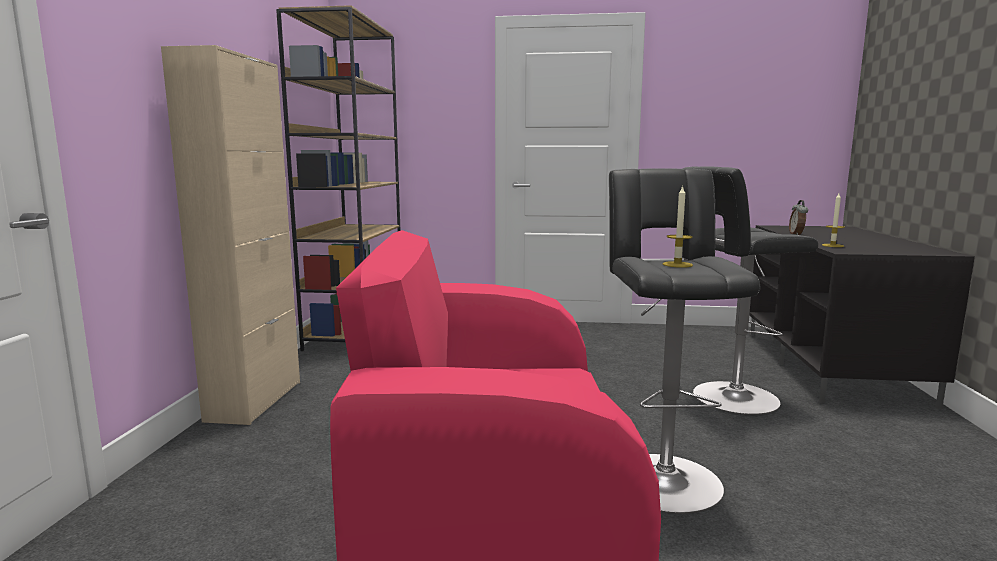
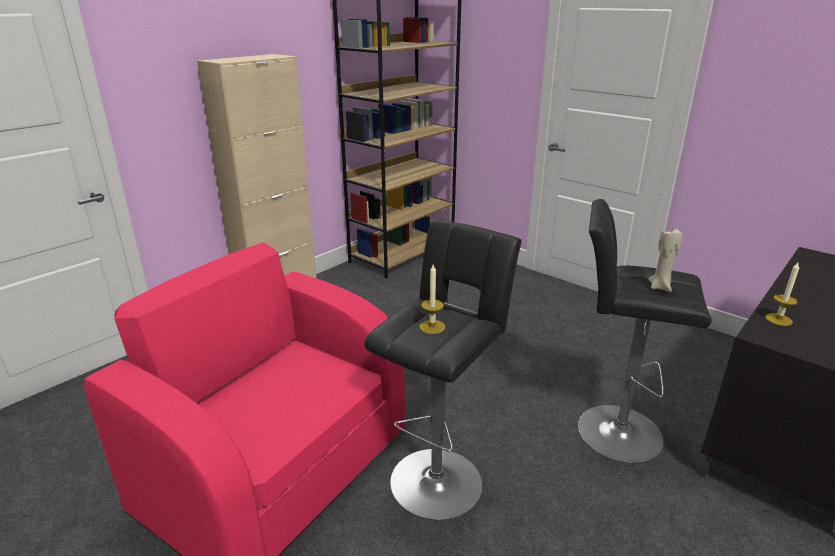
camera: 35 degrees right, 15 degrees up
alarm clock [789,200,808,235] -> none
none -> beige candle [648,228,682,292]

